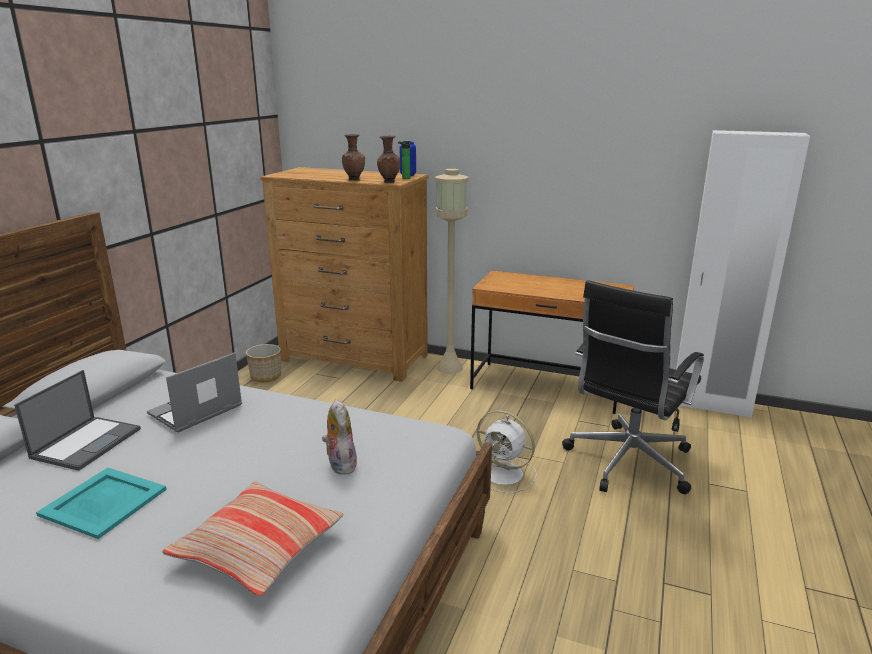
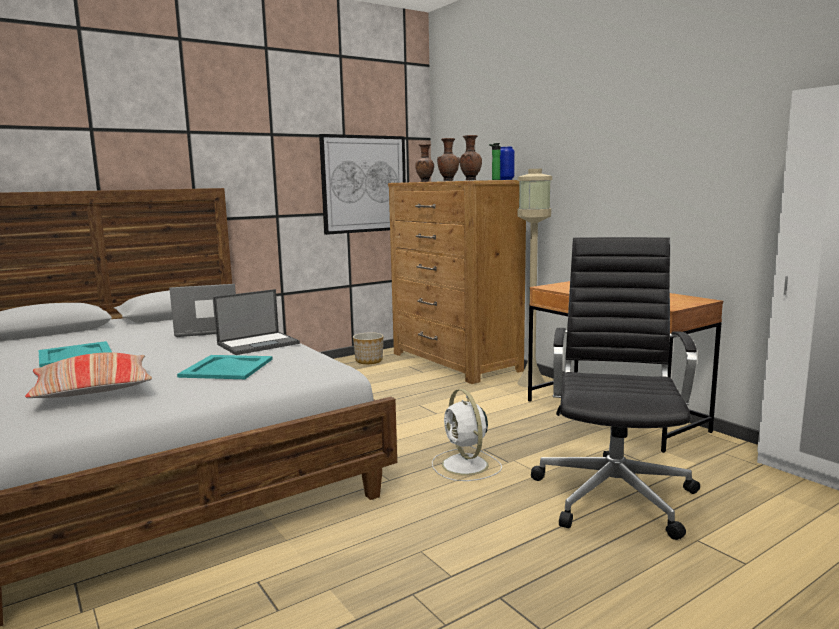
camera: 35 degrees right, 10 degrees down
laptop [14,370,141,471] -> laptop moved to [213,289,300,355]
plush toy [322,399,357,475] -> turquoise tray [177,355,273,379]
black office chair [562,280,704,494] -> black office chair turned 120 degrees clockwise [531,237,700,540]
none -> picture [319,134,406,235]
none -> brown vase [415,144,434,182]

